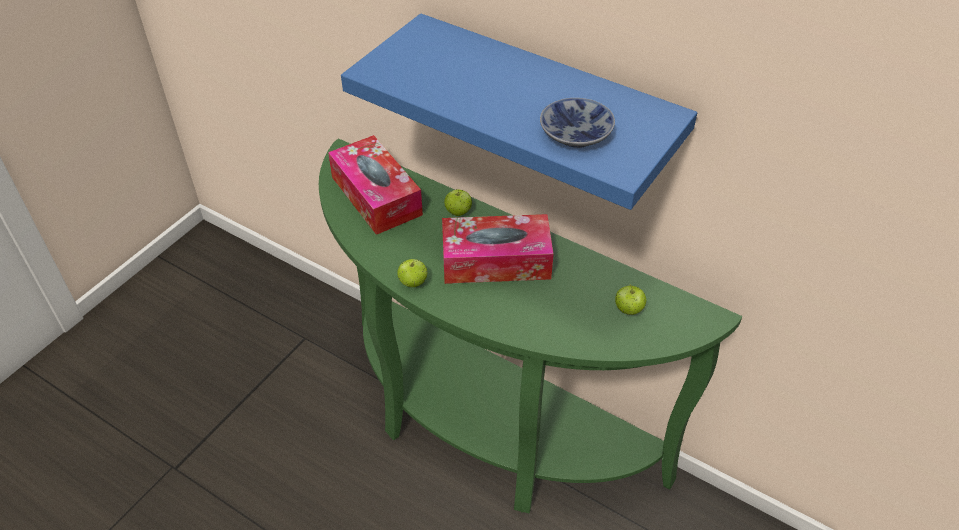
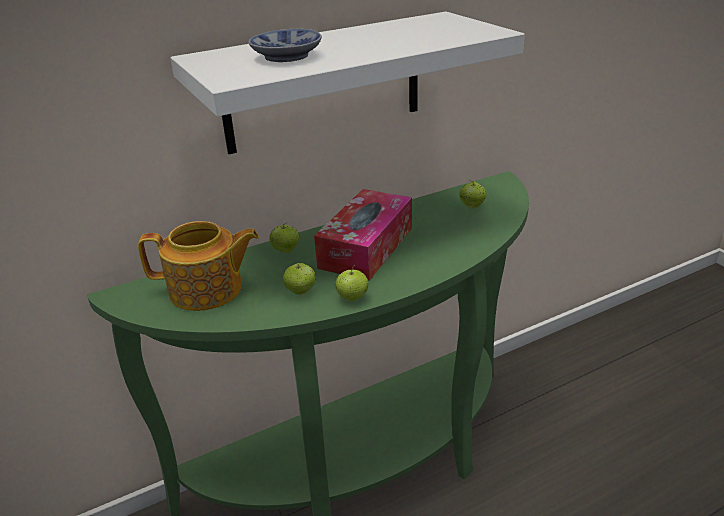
camera: 60 degrees left, 15 degrees down
tissue box [328,135,423,235] -> teapot [138,221,259,311]
blue shelf [341,13,697,210] -> white shelf [170,11,525,154]
bowl [540,98,615,148] -> bowl moved to [248,29,322,62]
none -> apple [283,263,316,295]

